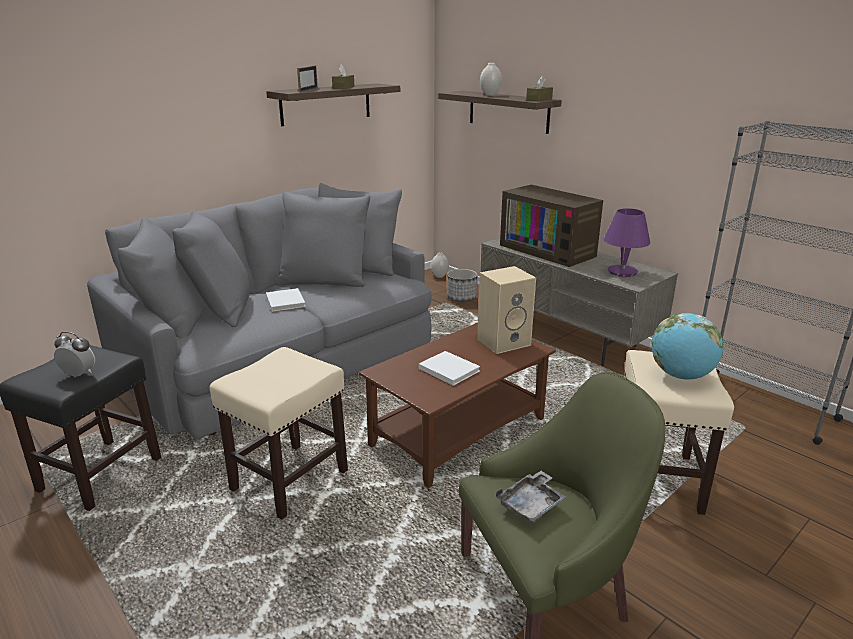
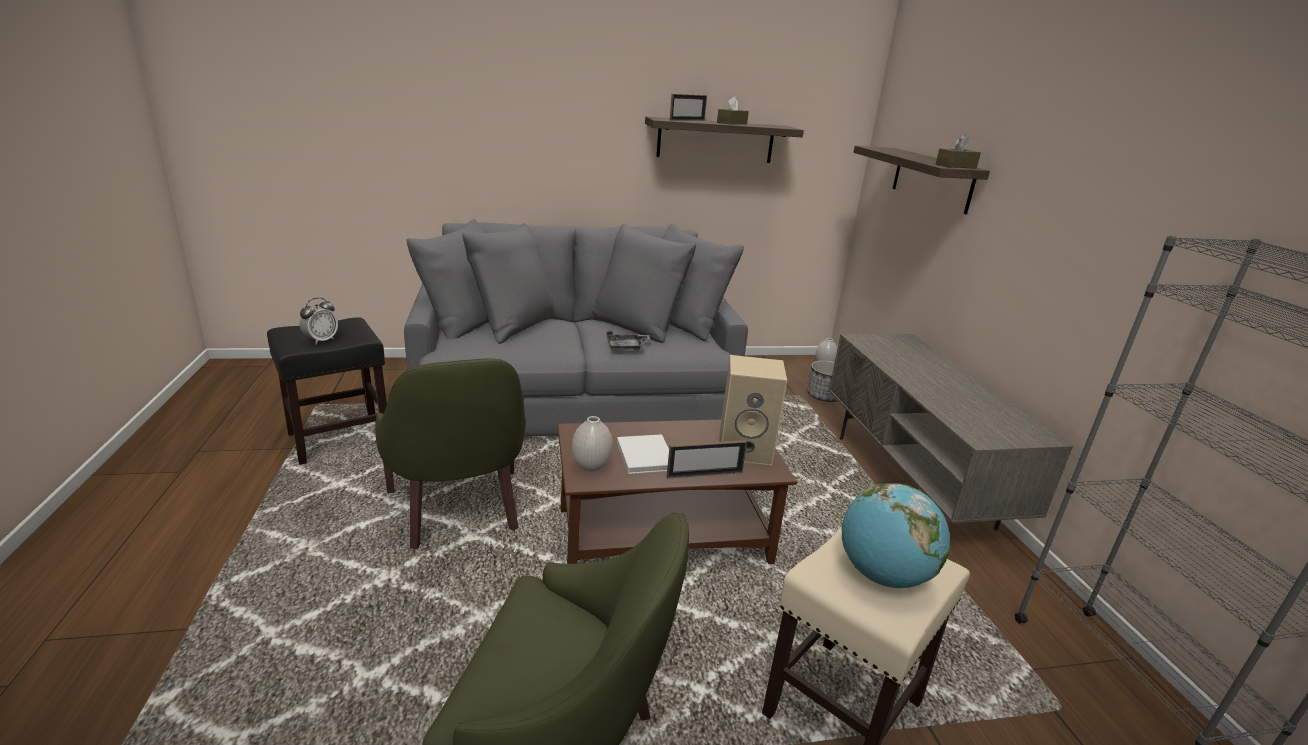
camera: 30 degrees right, 0 degrees up
alarm clock [54,332,95,377] -> alarm clock turned 75 degrees clockwise [300,297,338,345]
beige stool [210,347,348,520] -> green armchair [375,358,525,549]
white book [266,288,306,312] -> none
white vase [480,63,502,96] -> white vase moved to [572,416,613,472]
grey tray [496,471,567,523] -> grey tray moved to [606,331,650,350]
television [500,185,603,267] -> none
purple table lamp [604,208,650,277] -> none
none -> picture frame [667,440,747,479]

